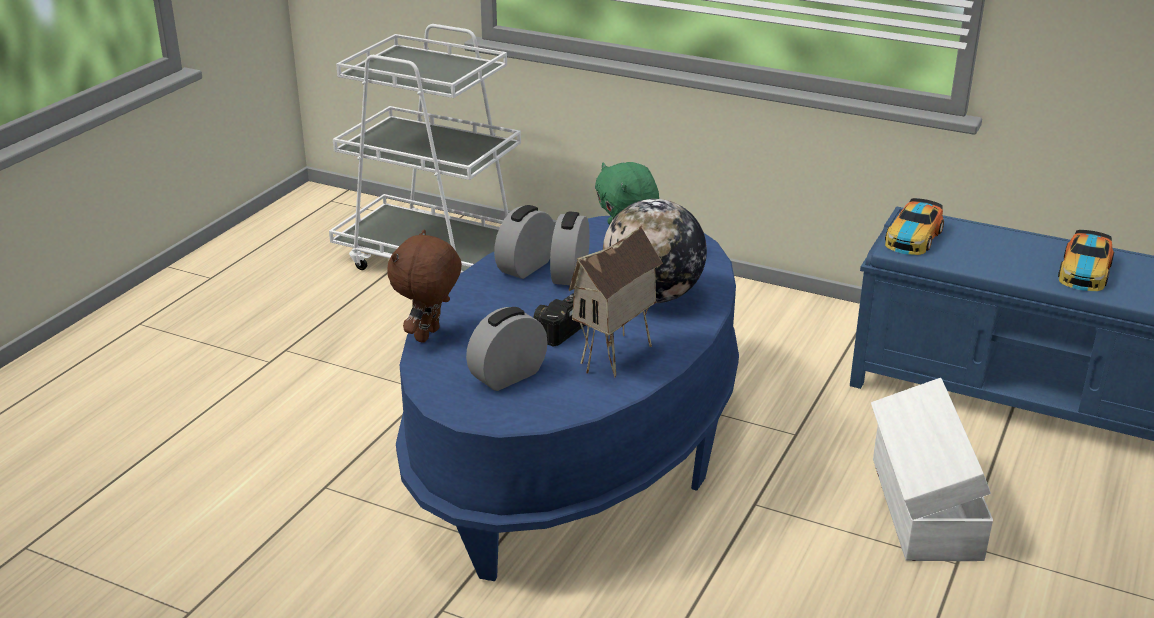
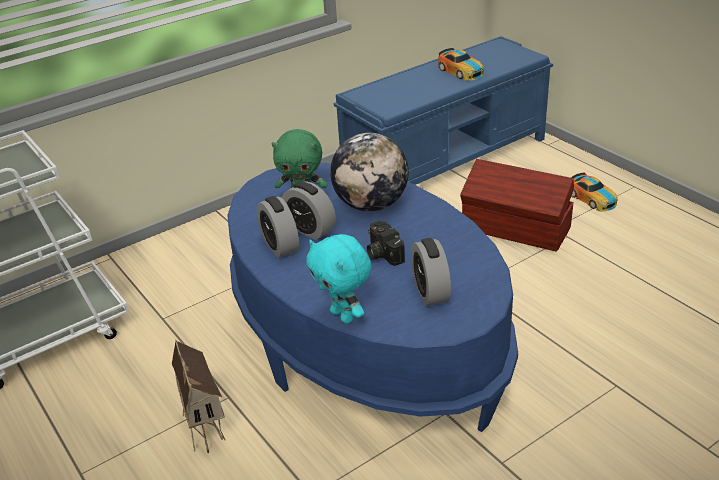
camera: 60 degrees left, 5 degrees up
brown plush toy [387,229,462,343] -> turquoise plush toy [306,234,371,324]
toy house [569,225,663,378] -> toy house moved to [172,340,226,453]
white storage box [871,378,993,561] -> brown storage box [460,159,574,252]
toy car [885,198,944,255] -> toy car moved to [571,173,618,212]

